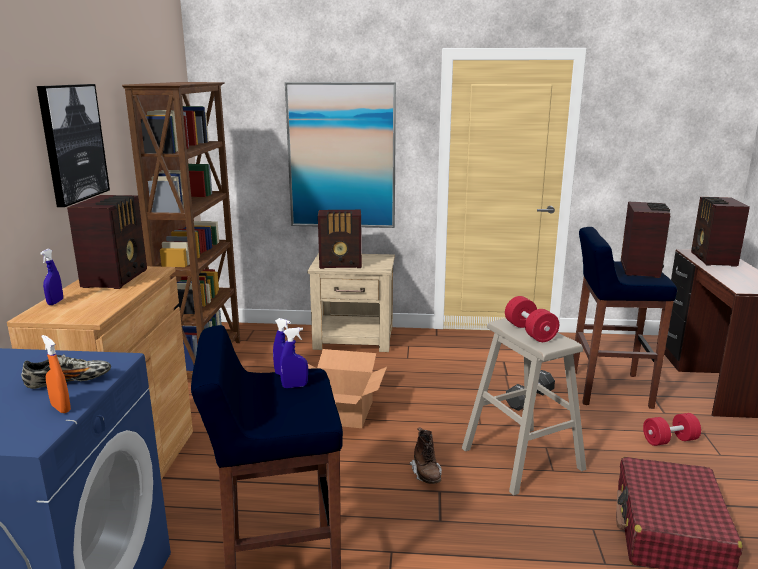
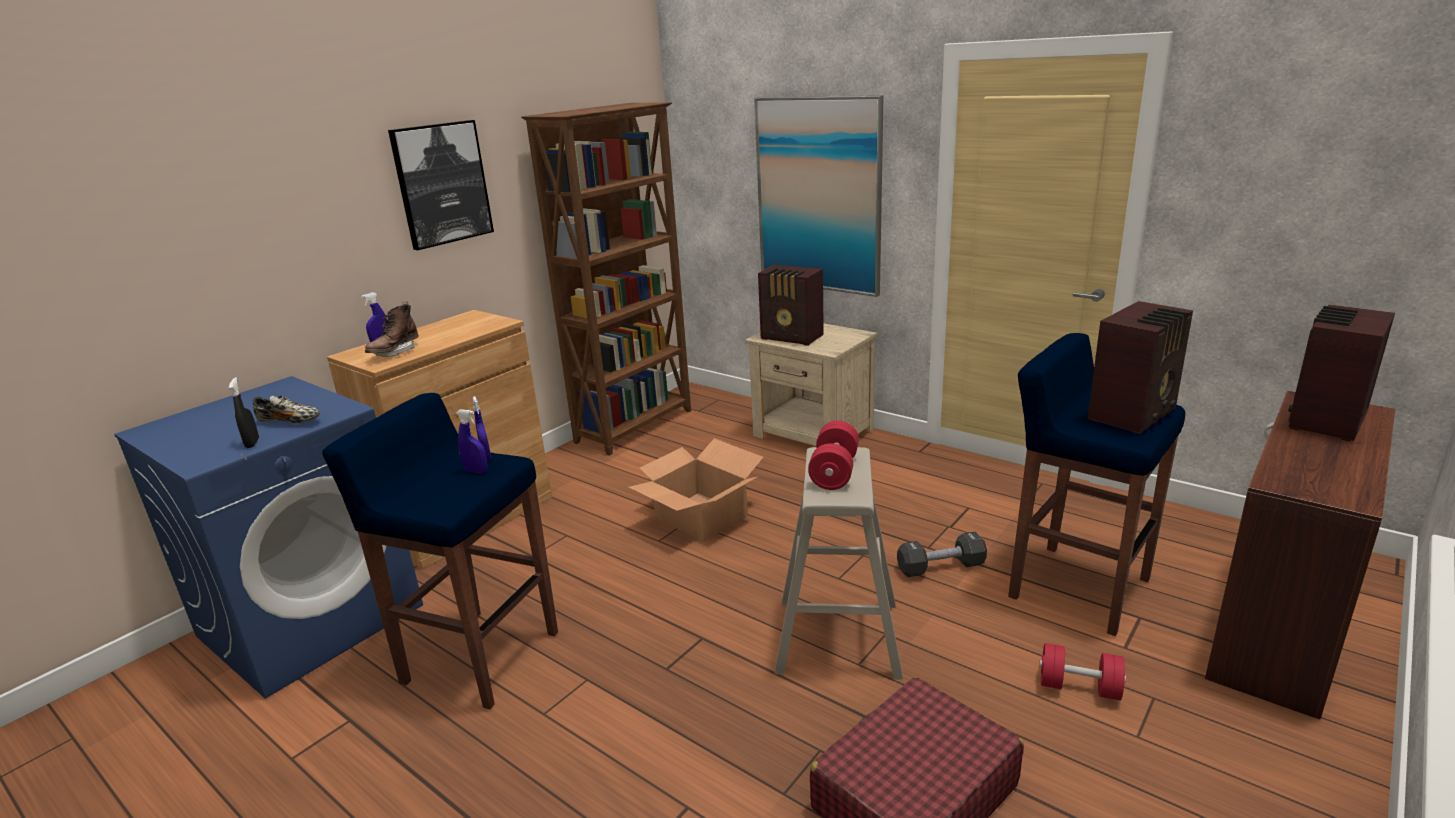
camera: 35 degrees right, 5 degrees up
orange spray bottle [41,335,71,413] -> black spray bottle [229,377,259,448]
radio [67,195,147,289] -> none
brown boot [410,427,442,484] -> brown boot moved to [365,302,419,357]

